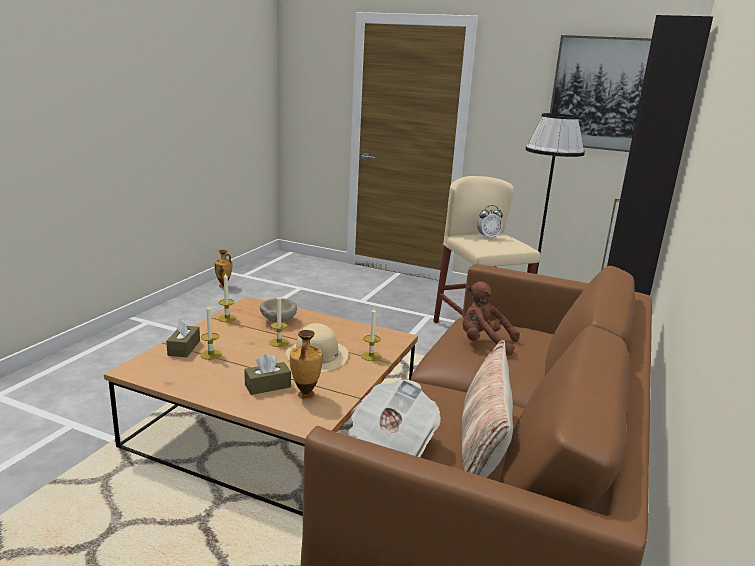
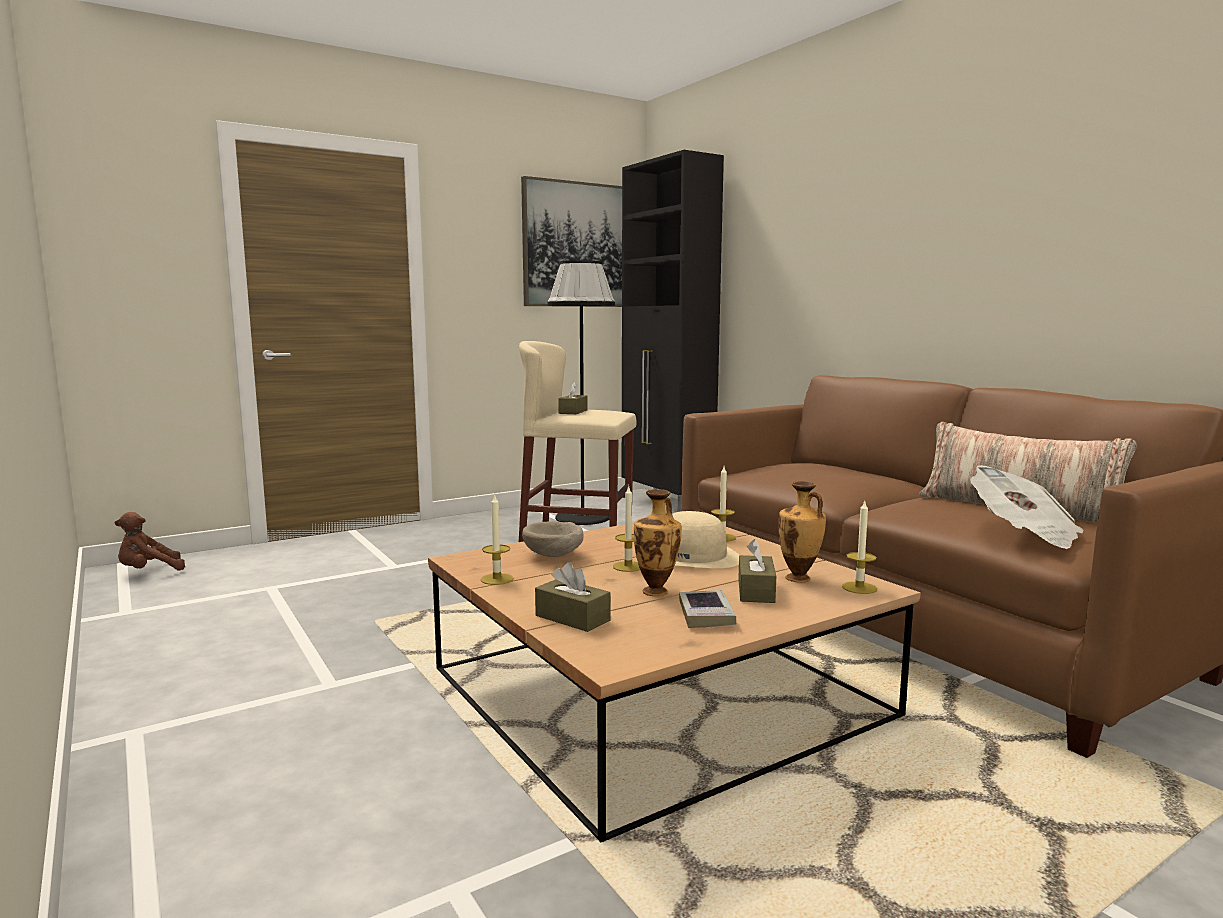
camera: 55 degrees left, 10 degrees down
candle [200,303,221,360] -> candle moved to [842,501,877,594]
vase [215,250,232,288] -> vase moved to [634,489,682,596]
brown plush toy [462,281,520,356] -> brown plush toy moved to [114,512,185,571]
alarm clock [477,205,503,238] -> brown tissue box [558,382,588,414]
none -> book [679,590,736,628]

